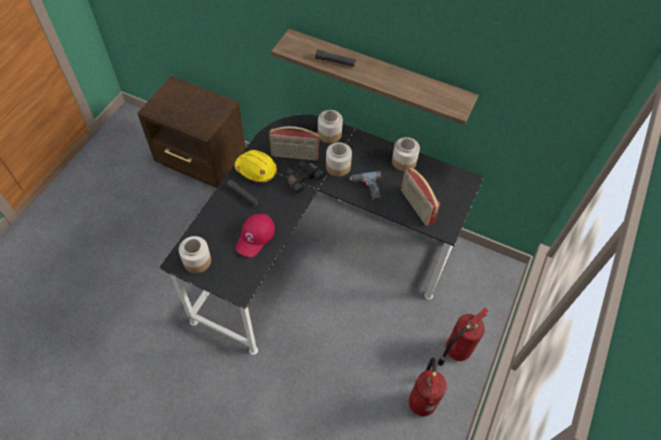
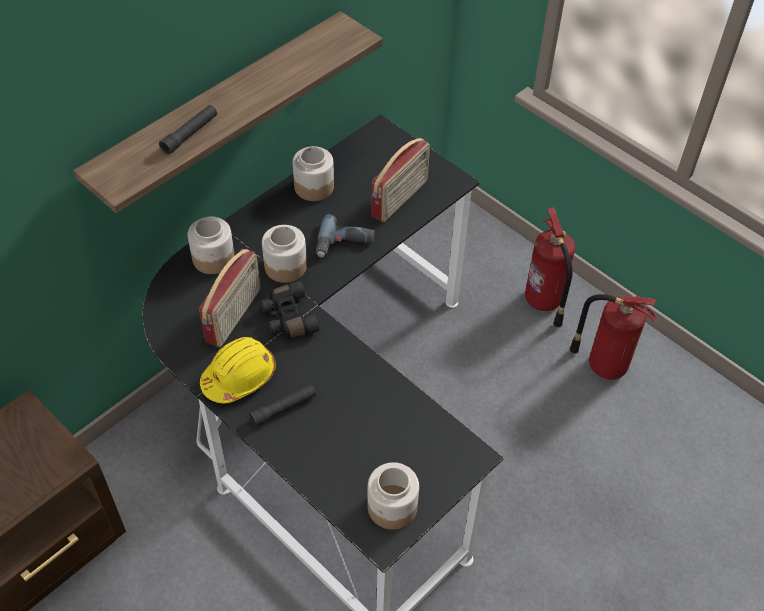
camera: 70 degrees left, 5 degrees down
red cap [235,214,275,257] -> none
radio [401,167,440,226] -> radio turned 45 degrees counterclockwise [372,138,430,222]

